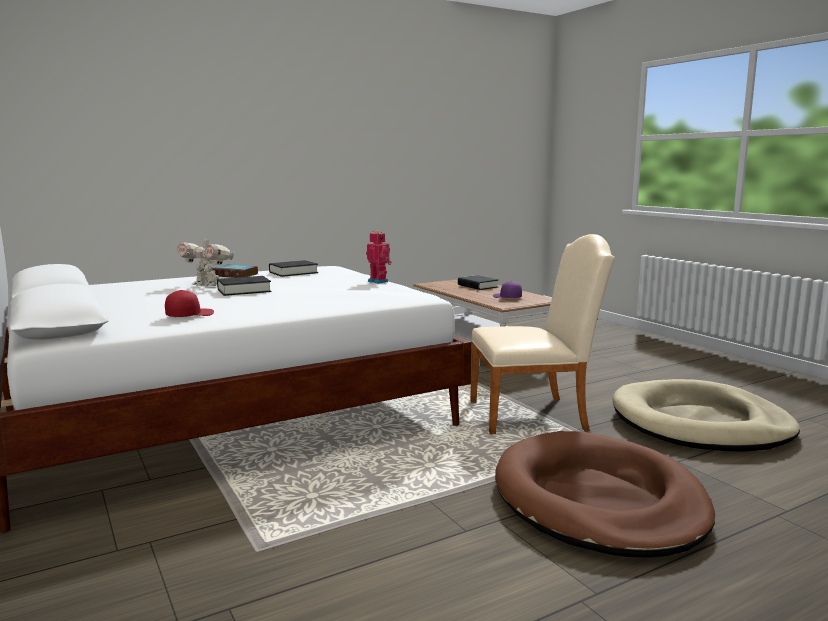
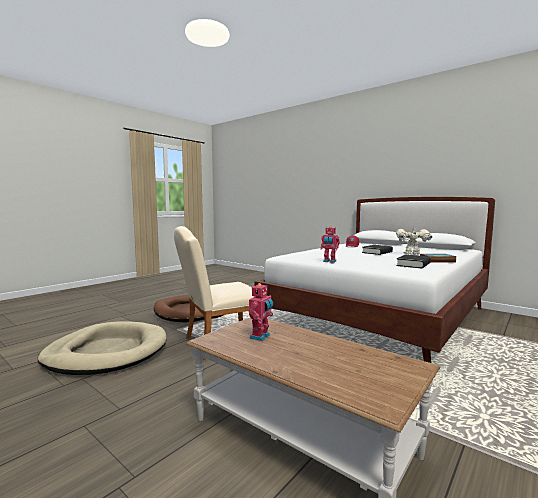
camera: 160 degrees right, 5 degrees down
black book [458,275,498,290] -> none
purple cap [493,281,522,298] -> toy robot [249,283,273,341]

